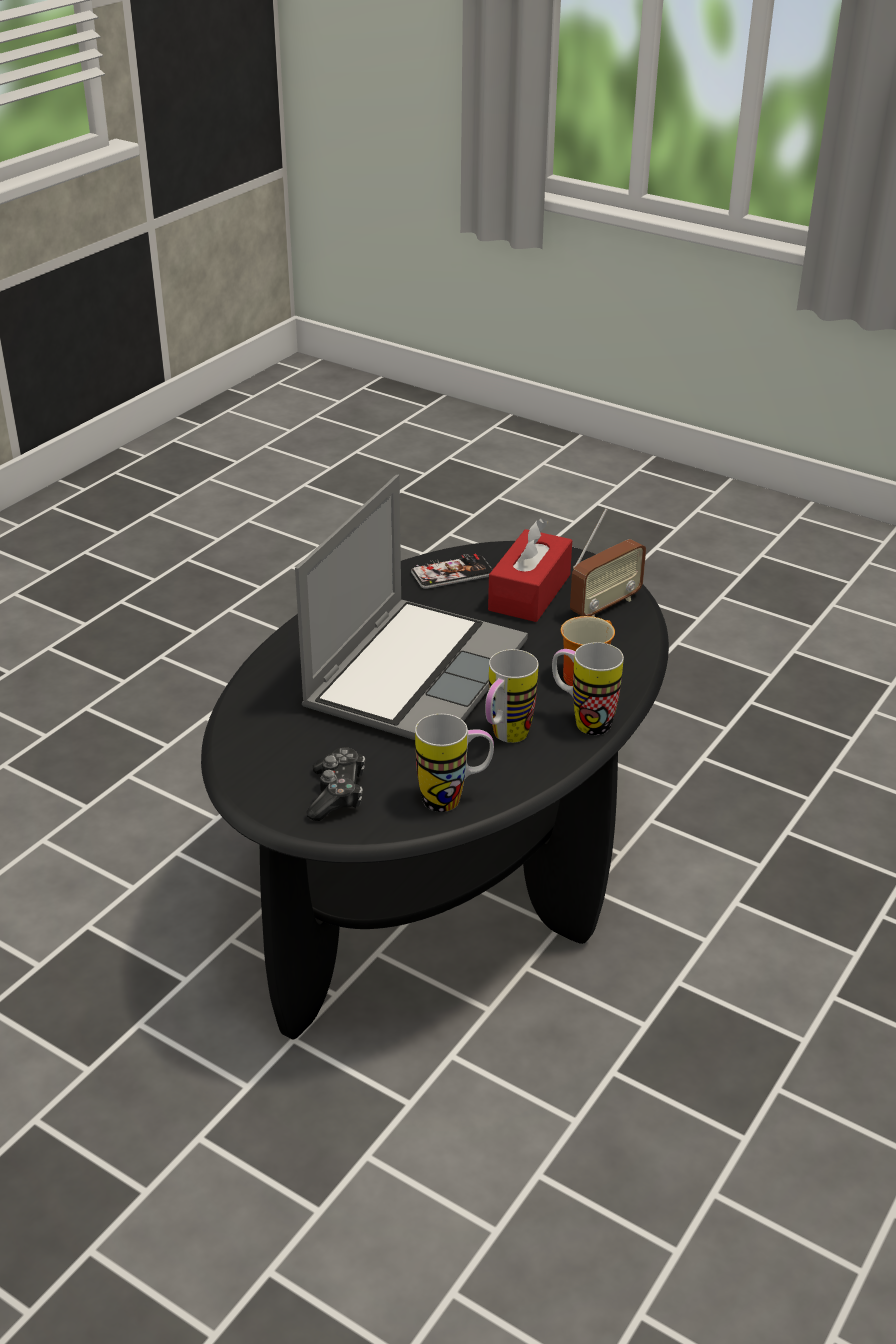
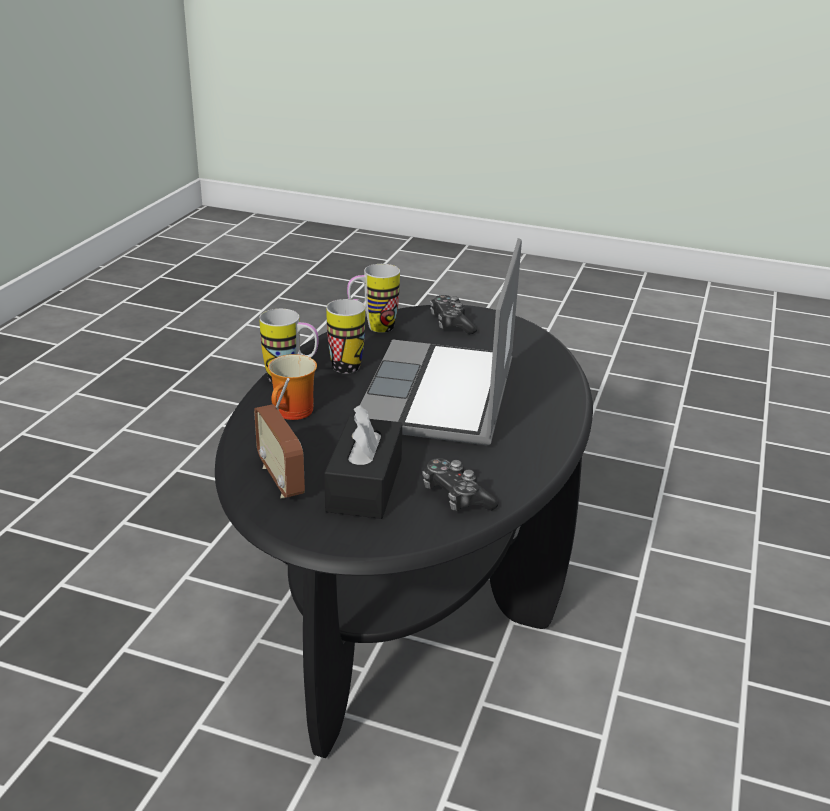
camera: 165 degrees right, 5 degrees down
phone [411,554,493,589] -> game controller [422,458,499,511]
red tissue box [488,518,572,622] -> black tissue box [324,405,402,519]
radio [570,508,646,617] -> radio turned 60 degrees counterclockwise [254,378,305,498]

